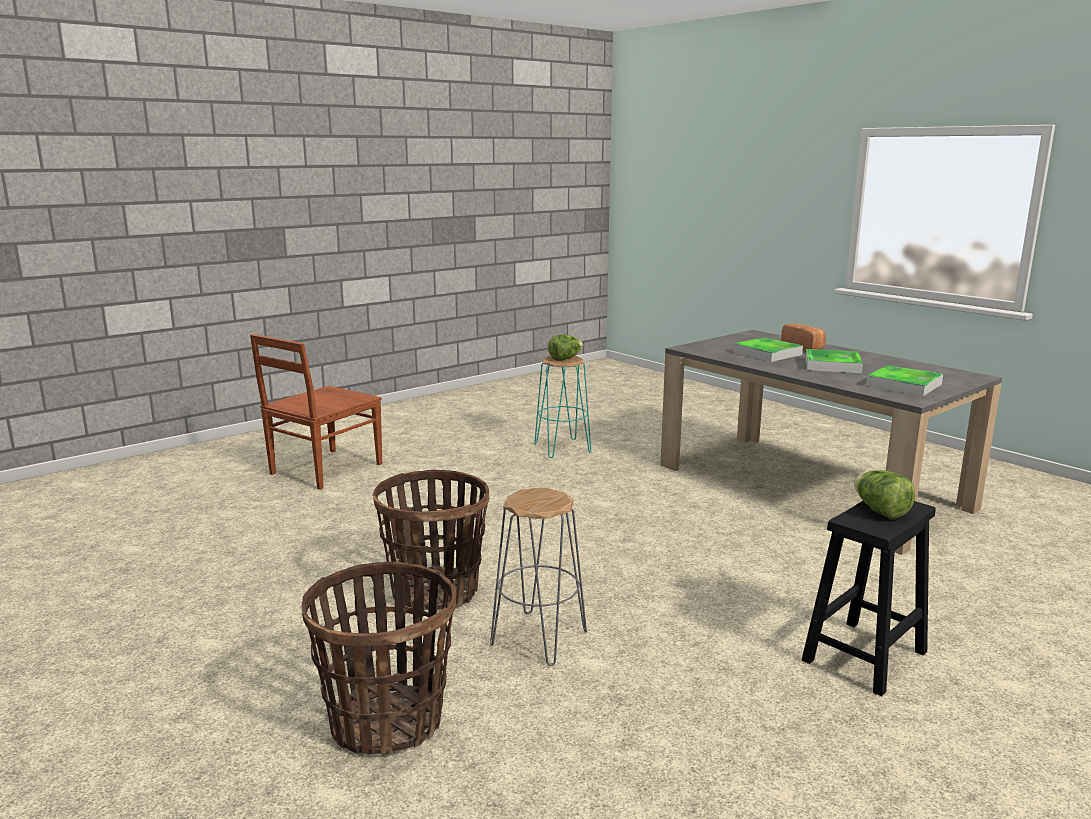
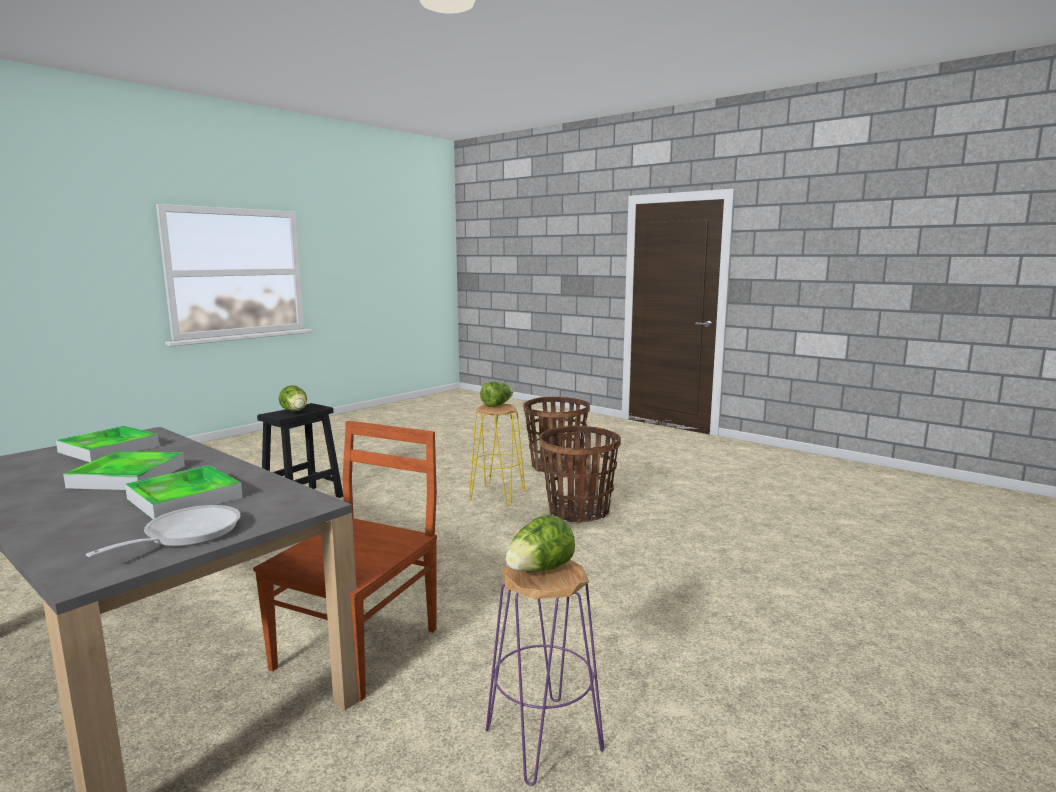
camera: 170 degrees right, 5 degrees down
brown chair [250,334,382,490] -> brown chair moved to [253,421,437,701]
grey stool [490,488,587,666] -> yellow stool [469,404,525,506]
turquoise stool [534,356,591,458] -> purple stool [486,559,604,786]
bread [781,324,826,352] -> none
none -> frying pan [86,505,241,557]
none -> lettuce [480,382,513,407]

